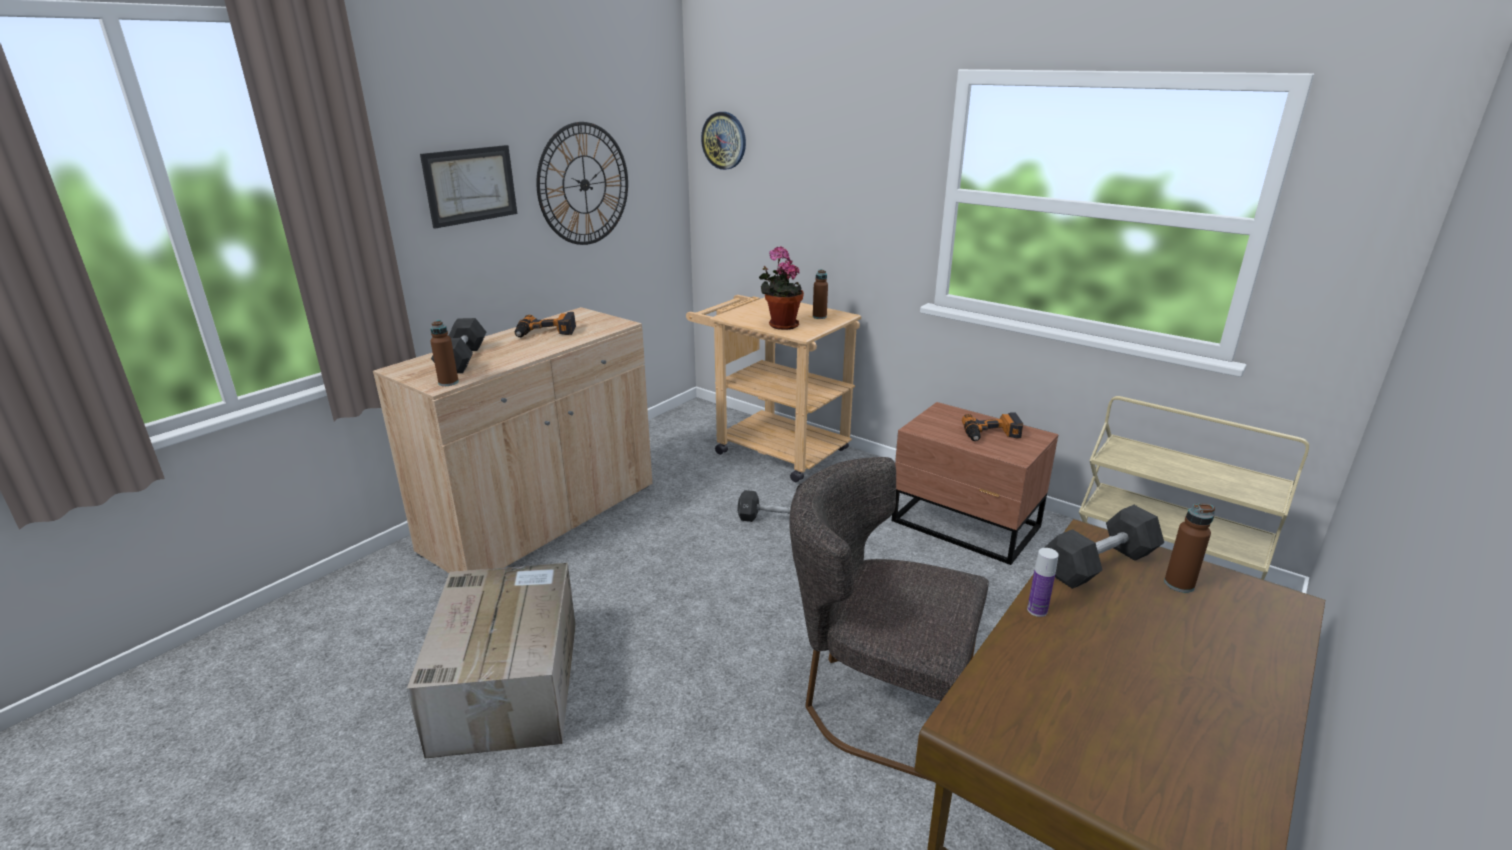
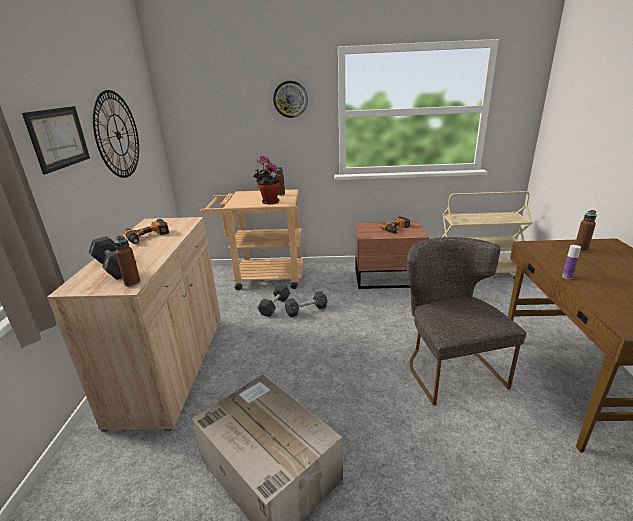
camera: 35 degrees left, 0 degrees up
wall clock [701,112,746,170] -> wall clock moved to [273,81,308,118]
grey chair [789,457,989,782] -> grey chair turned 90 degrees clockwise [407,237,527,405]
black dumbbell [1044,505,1164,589] -> black dumbbell moved to [257,284,290,317]

